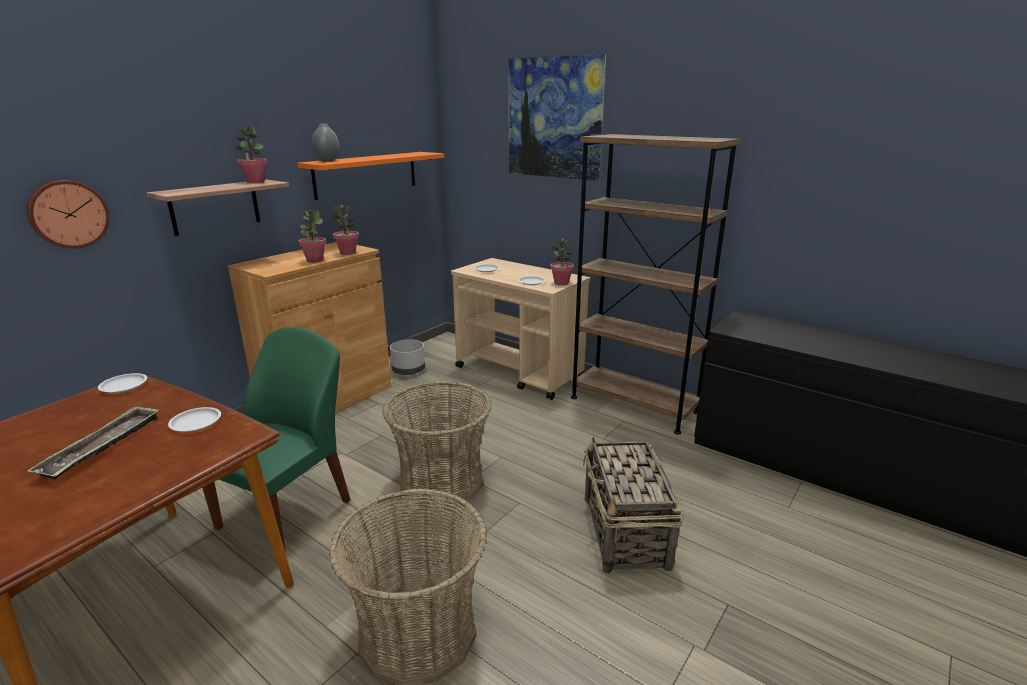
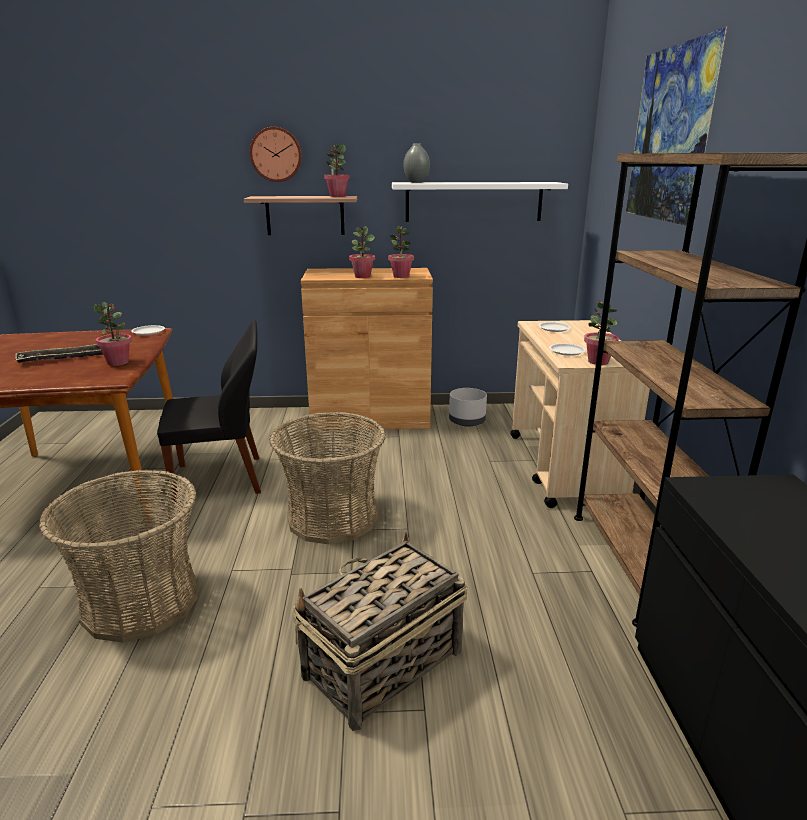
camera: 50 degrees right, 0 degrees up
wall clock [26,180,110,249] -> wall clock moved to [250,127,302,182]
white plate [168,407,221,432] -> potted plant [94,302,132,366]
green chair [203,327,351,553] -> black chair [157,320,261,503]
orange shelf [297,152,444,200] -> white shelf [392,182,568,222]

